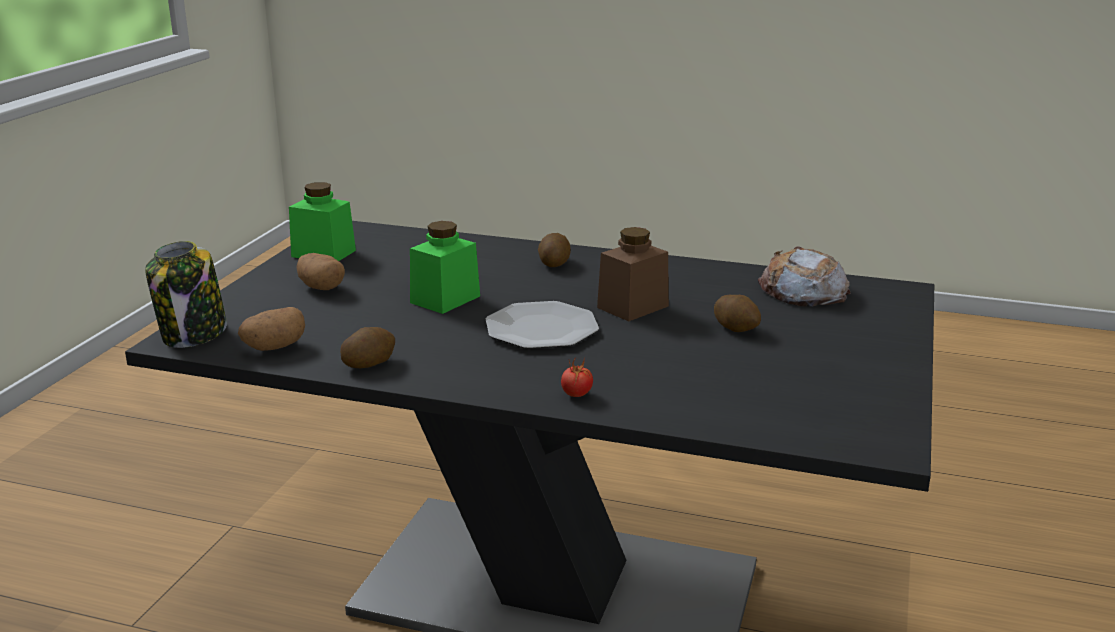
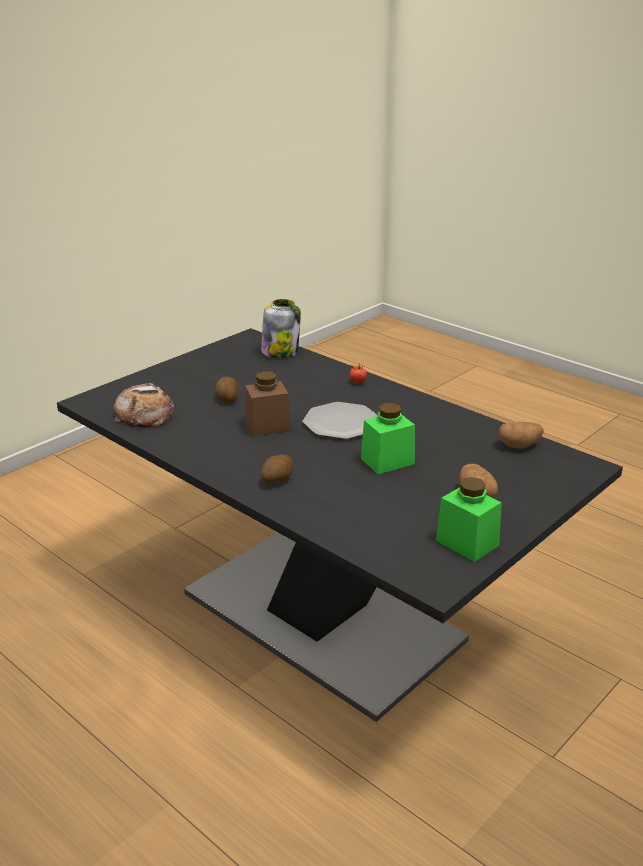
camera: 155 degrees left, 5 degrees up
jar [145,241,227,348] -> jar moved to [261,299,301,358]
potato [340,327,395,368] -> none

